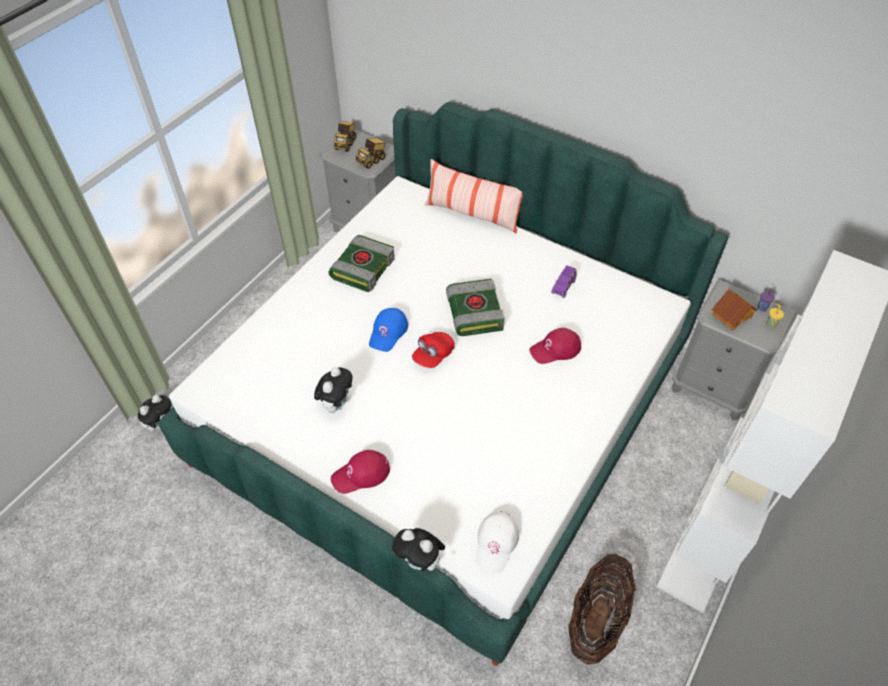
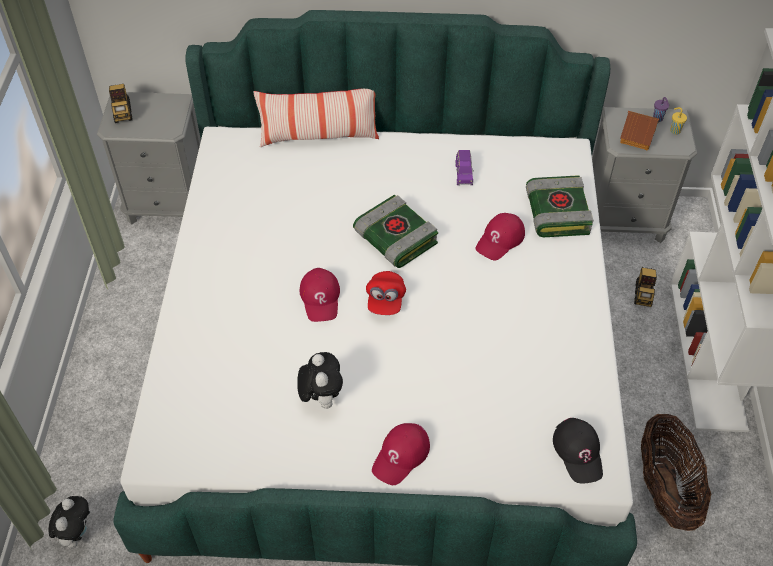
camera: 30 degrees left, 0 degrees up
book [328,235,395,293] -> book moved to [526,175,593,237]
toy truck [356,138,386,169] -> toy truck moved to [634,267,657,307]
blue cap [369,308,408,352] -> red cap [299,268,340,322]
plush toy [392,528,445,571] -> none
white cap [476,512,519,573] -> black cap [553,418,603,483]

